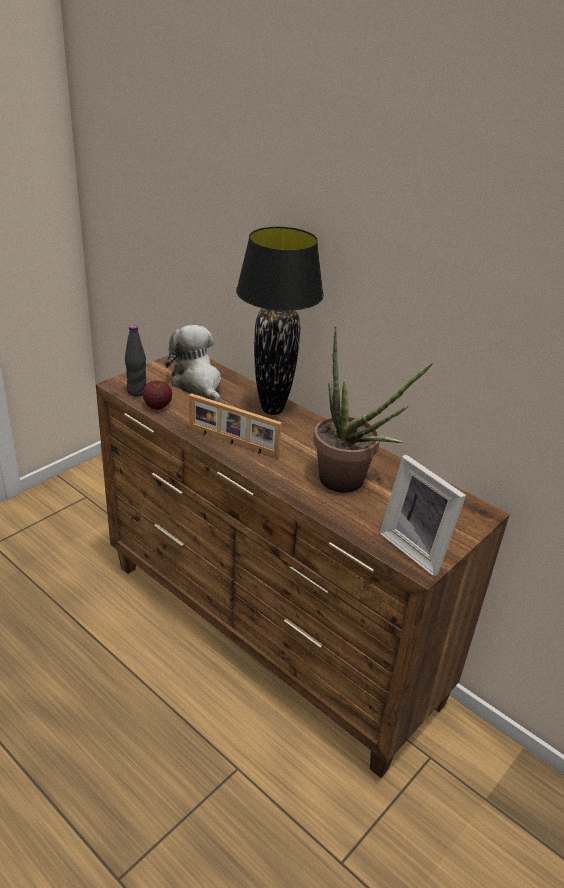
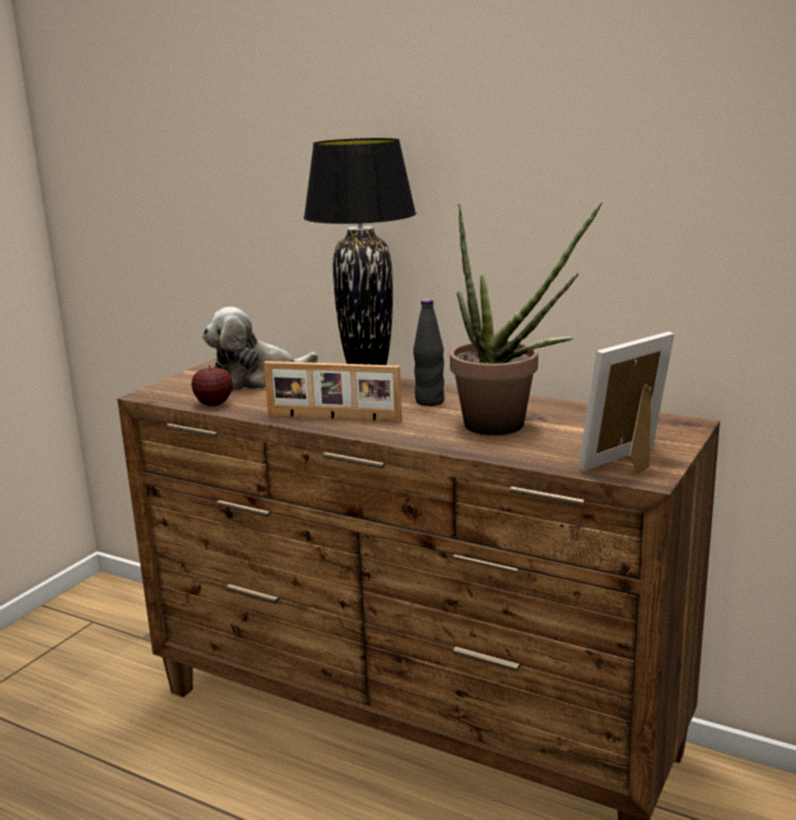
camera: 10 degrees left, 15 degrees down
black bottle [125,325,146,397] -> black bottle moved to [413,299,444,406]
plush toy [166,325,221,402] -> plush toy turned 75 degrees counterclockwise [202,307,318,391]
picture frame [380,455,466,577] -> picture frame turned 105 degrees clockwise [578,332,674,474]

